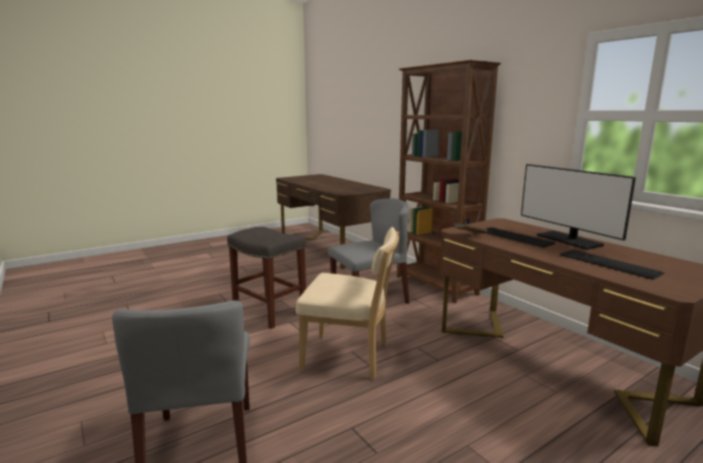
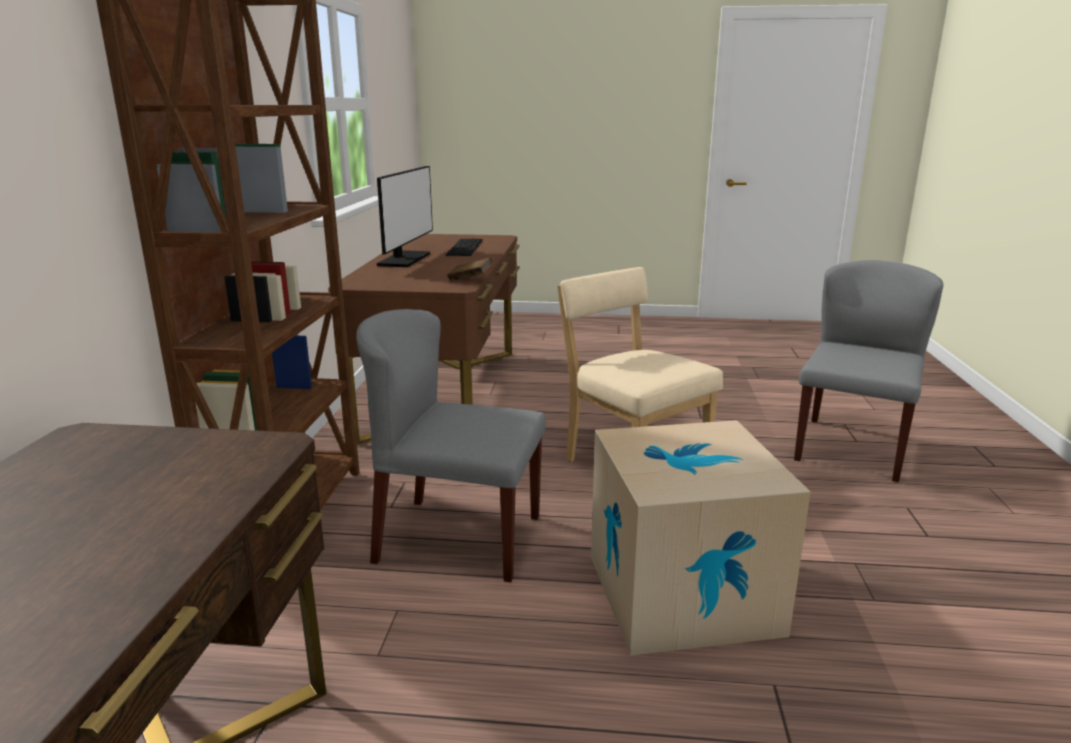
camera: 140 degrees left, 5 degrees up
grey stool [227,227,306,329] -> cardboard box [591,420,811,656]
keyboard [486,227,556,248] -> none

